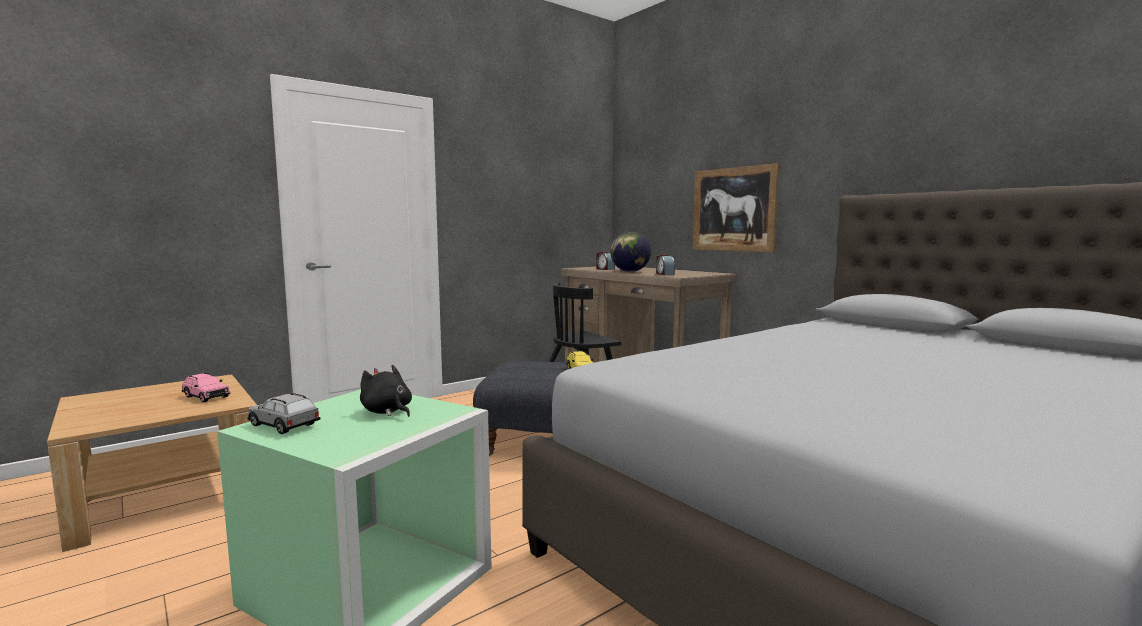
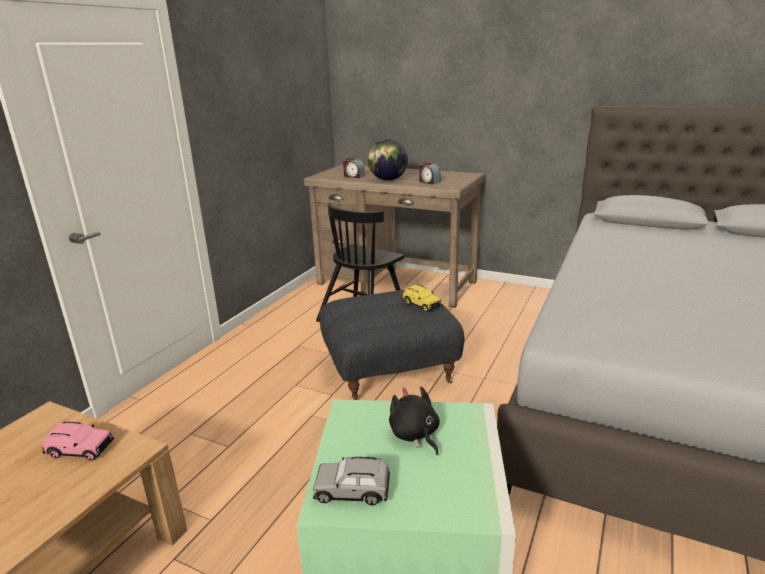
camera: 25 degrees left, 15 degrees up
black plush toy [360,365,412,417] -> black plush toy turned 45 degrees clockwise [389,386,440,455]
picture [693,163,779,252] -> none

